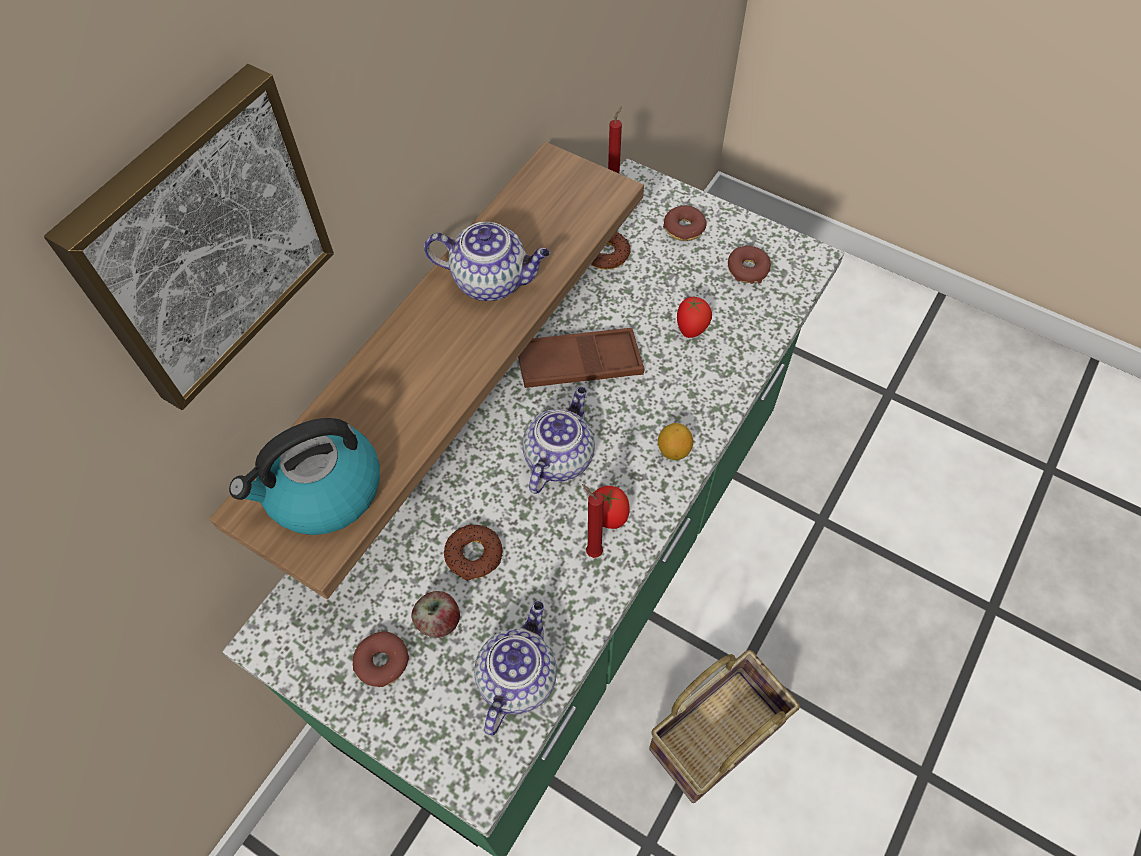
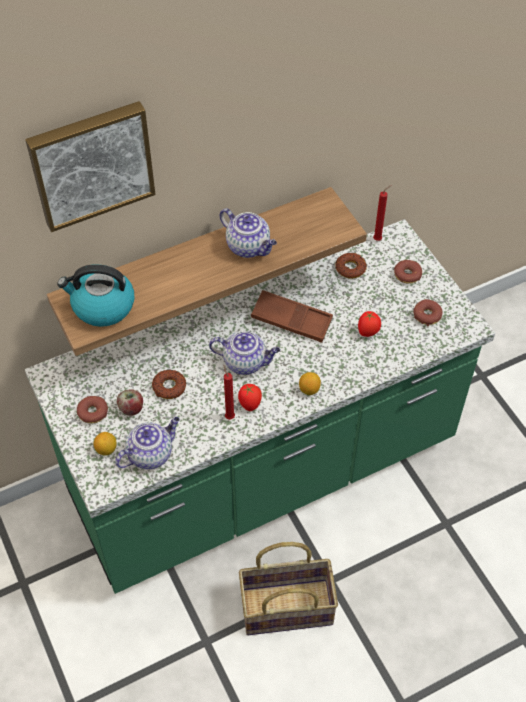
camera: 30 degrees right, 5 degrees down
teapot [522,387,594,494] -> teapot turned 45 degrees clockwise [209,331,280,375]
none -> lemon [94,432,117,456]

